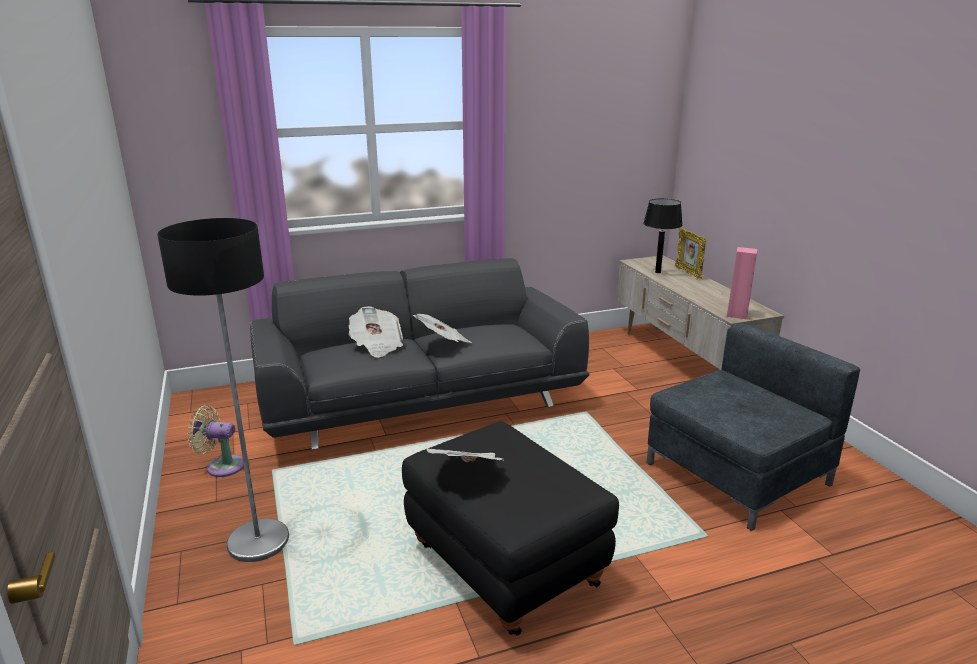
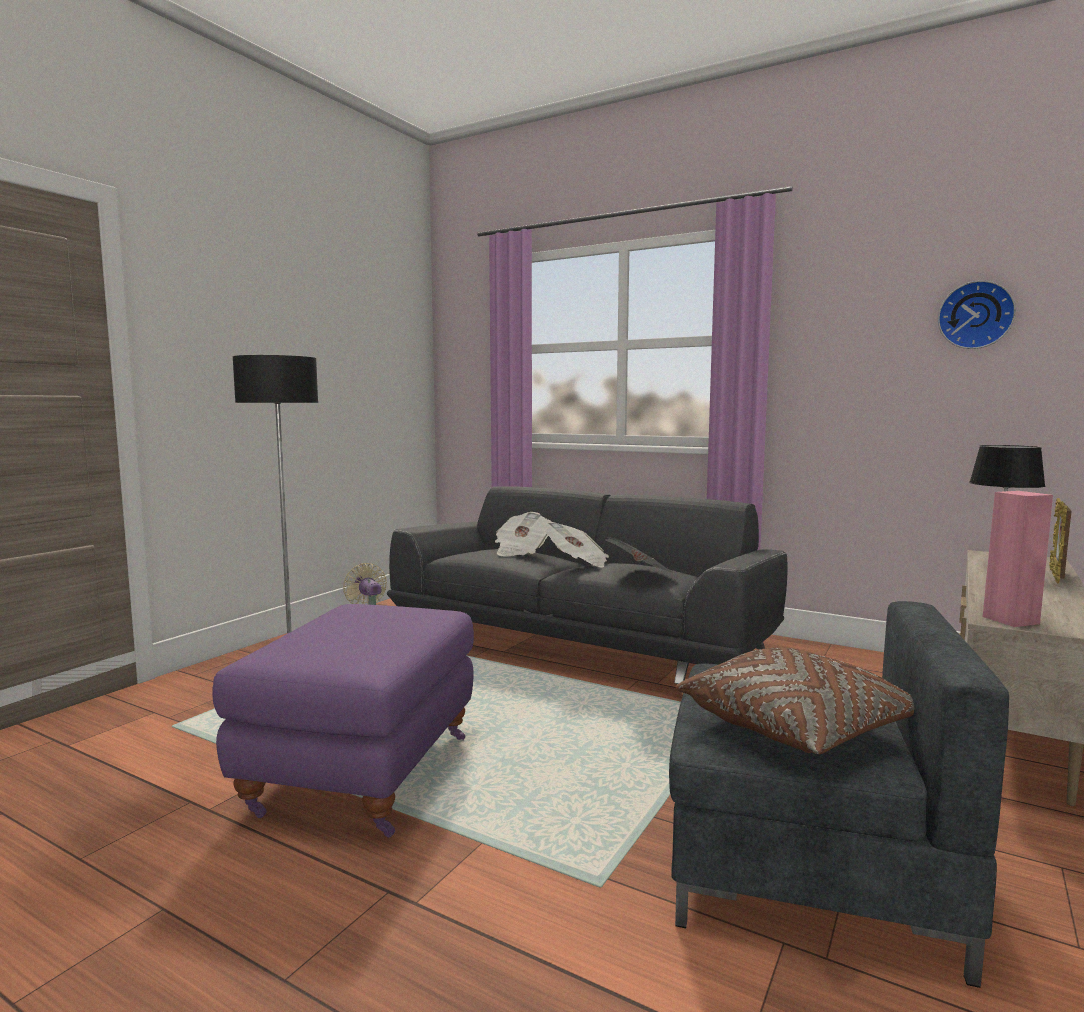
camera: 50 degrees right, 15 degrees down
black ottoman [402,421,619,636] -> purple ottoman [212,604,474,838]
newspaper [426,449,505,462] -> newspaper moved to [606,537,678,573]
none -> brown pillow [675,647,914,754]
none -> wall clock [938,280,1016,349]

